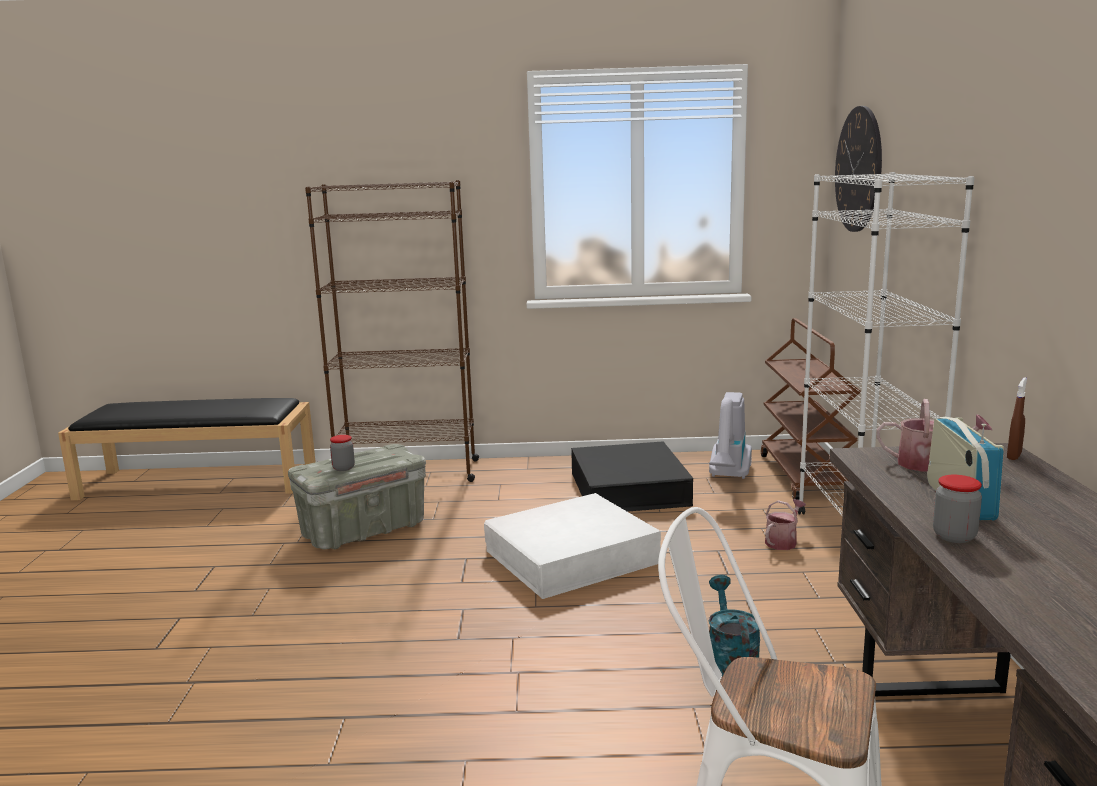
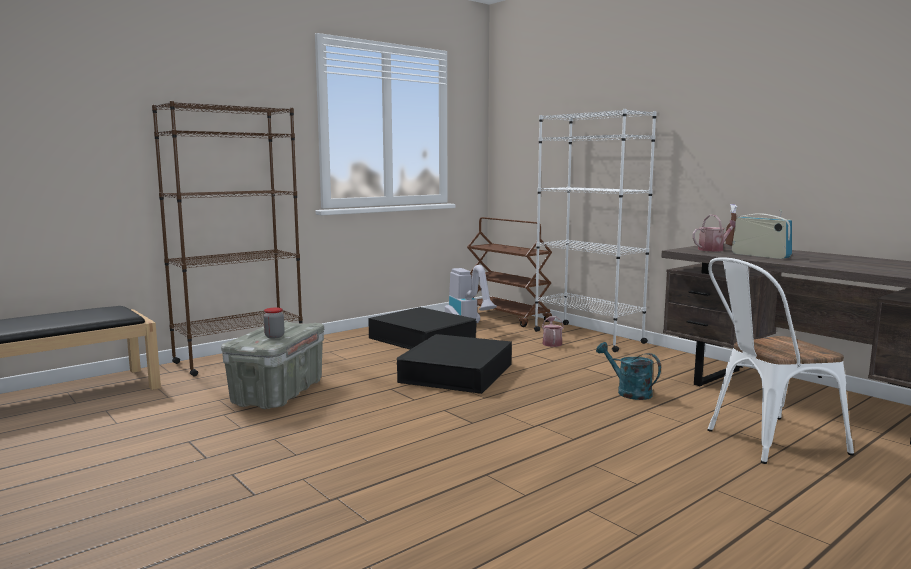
camera: 40 degrees left, 5 degrees down
white storage box [484,493,661,599] -> black storage box [397,334,512,394]
wall clock [835,106,882,232] -> none
jar [933,475,982,543] -> none

